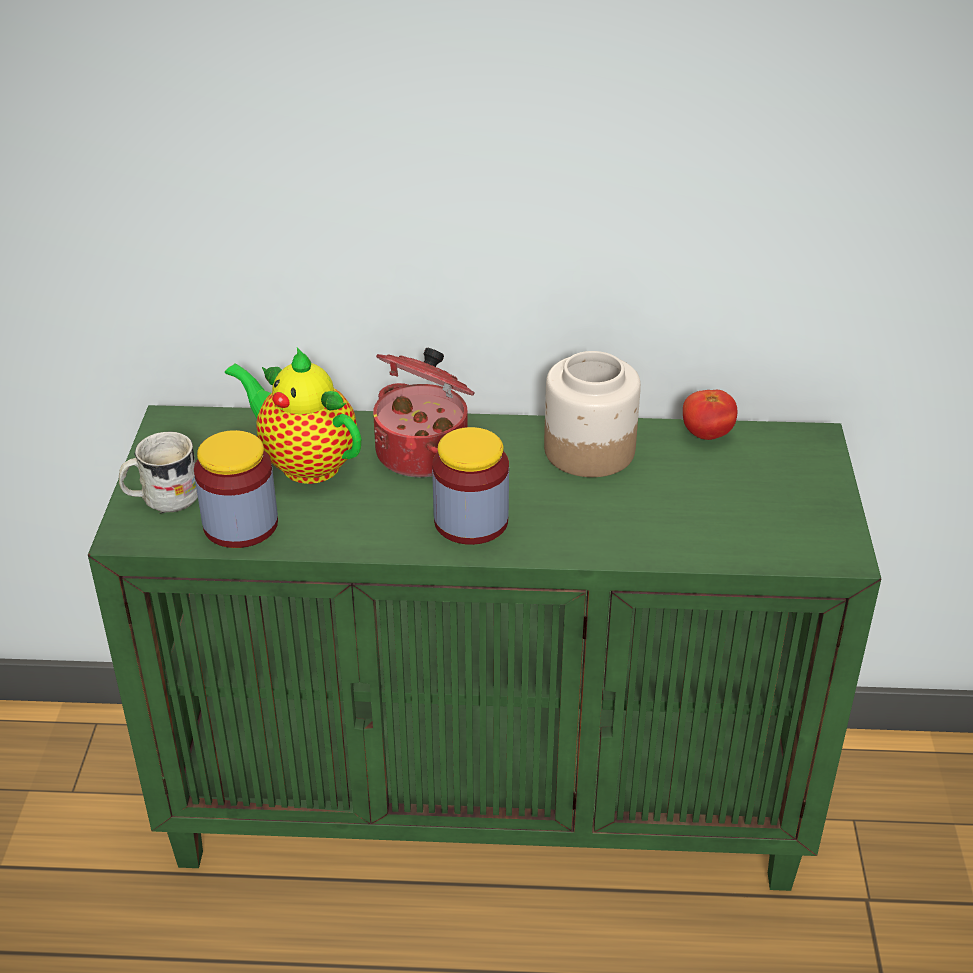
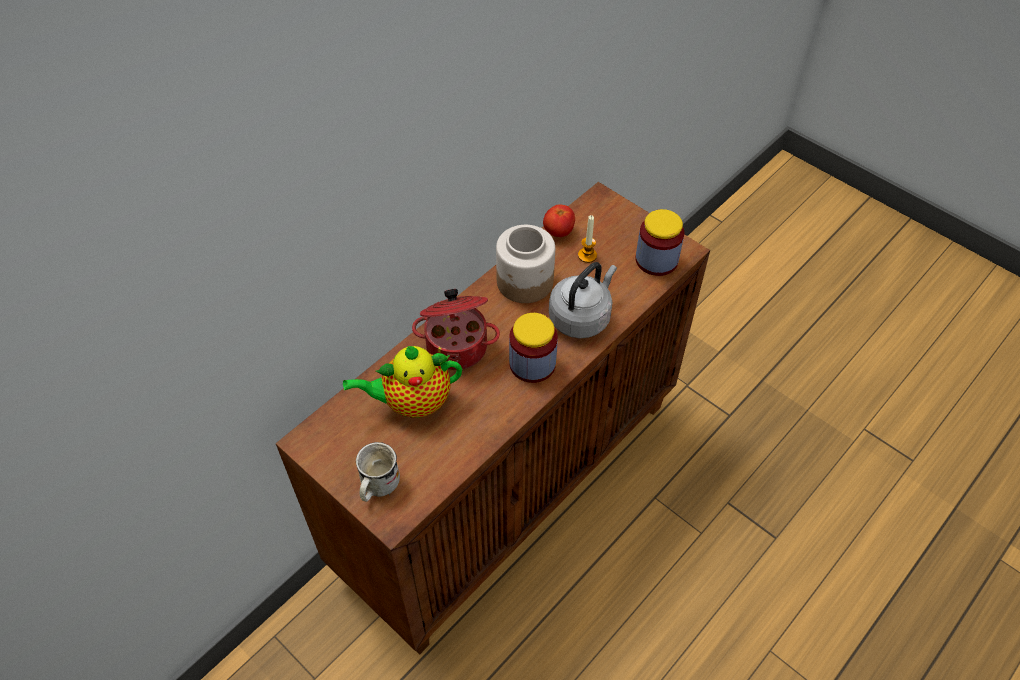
camera: 50 degrees left, 15 degrees up
green cabinet [88,405,881,891] -> brown cabinet [276,182,710,655]
jar [194,430,278,548] -> jar moved to [636,209,684,276]
none -> grey kettle [549,262,617,338]
none -> candle [578,215,597,263]

